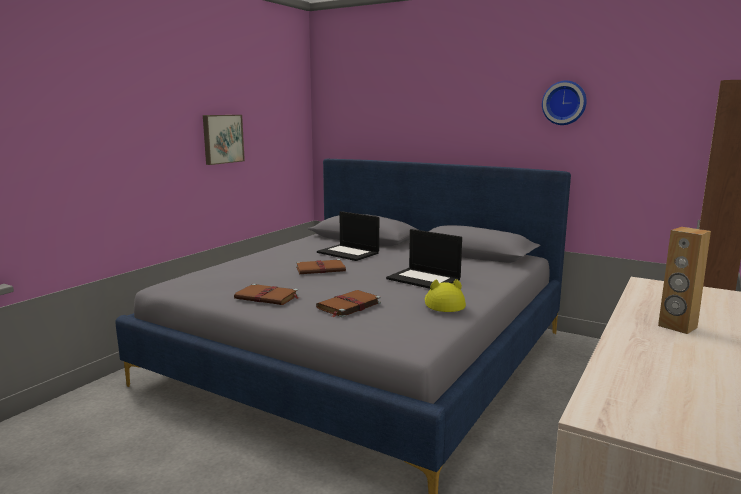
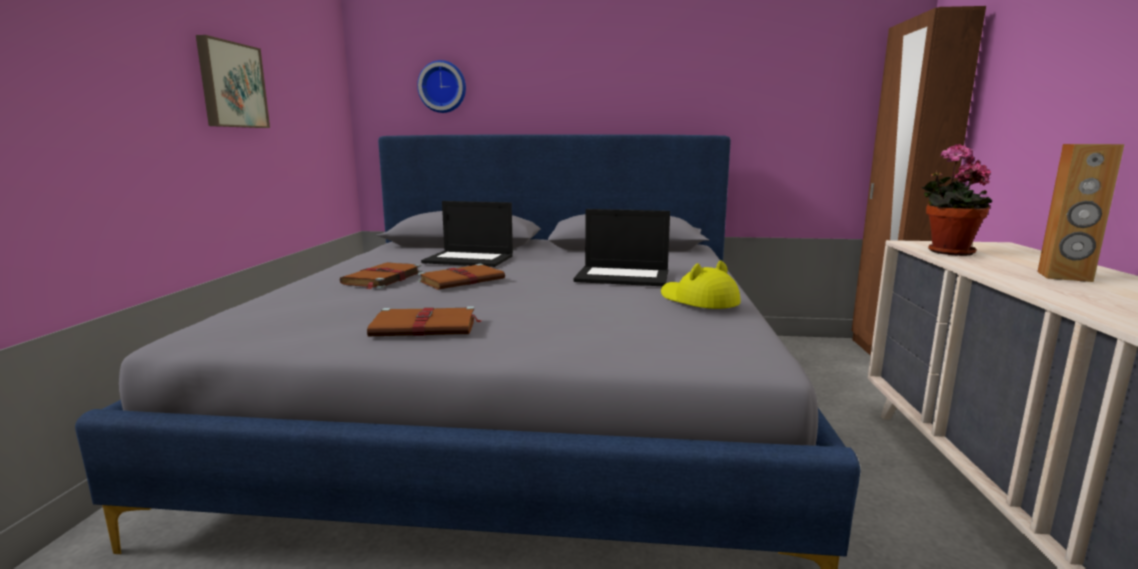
camera: 25 degrees left, 0 degrees up
brown book [316,290,381,318] -> brown book moved to [340,262,422,289]
wall clock [542,81,587,125] -> wall clock moved to [417,60,466,113]
none -> potted plant [921,144,992,256]

